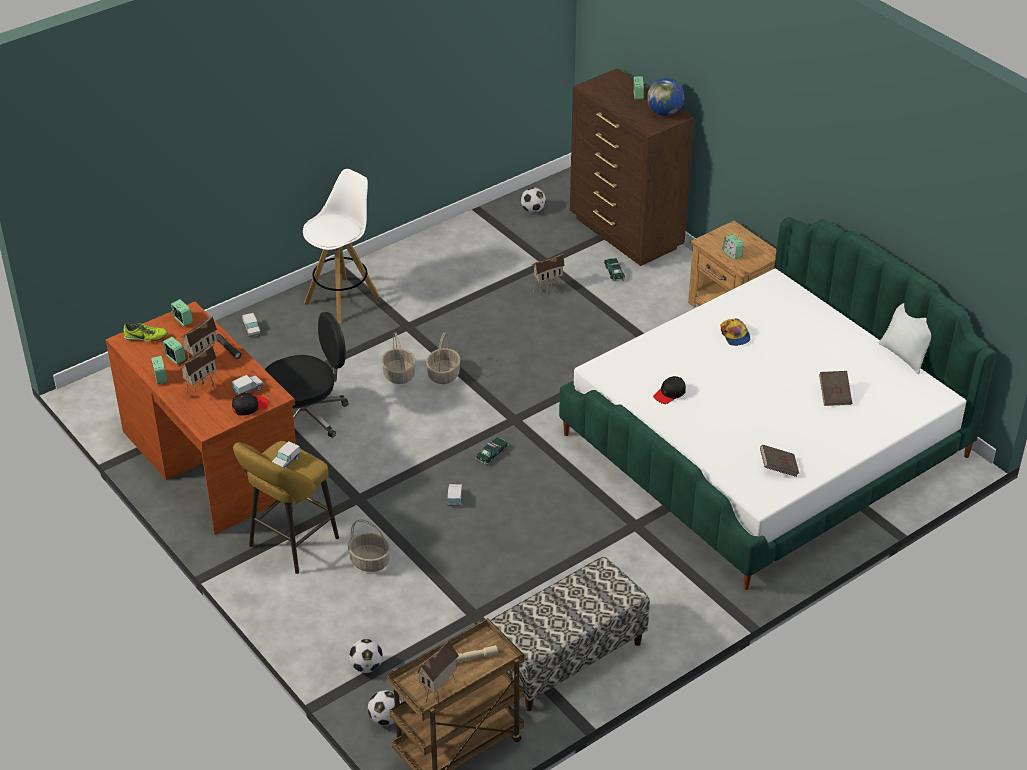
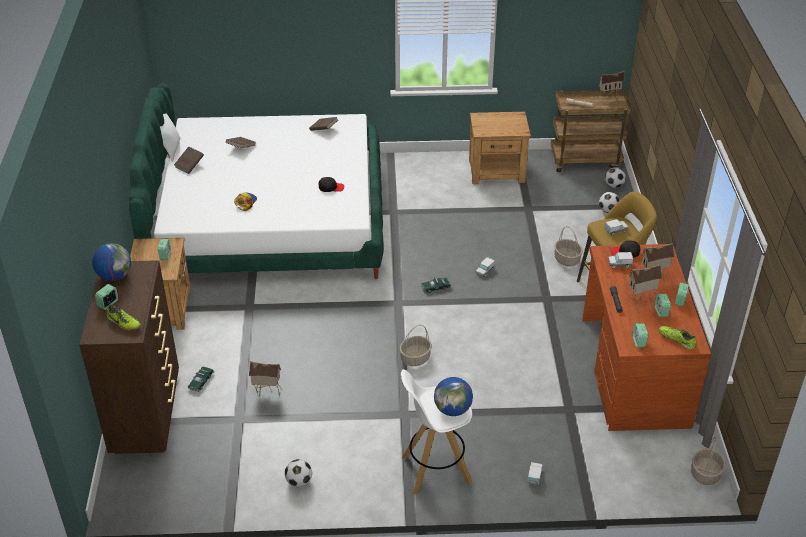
camera: 145 degrees left, 0 degrees up
black office chair [265,312,349,438] -> none
basket [381,332,416,384] -> basket moved to [691,437,725,485]
bench [490,556,650,711] -> brown nightstand [469,112,531,184]
football [521,187,546,213] -> football moved to [285,459,312,487]
none -> shoe [107,304,141,330]
none -> brown book [174,146,204,174]
none -> globe [434,377,473,416]

